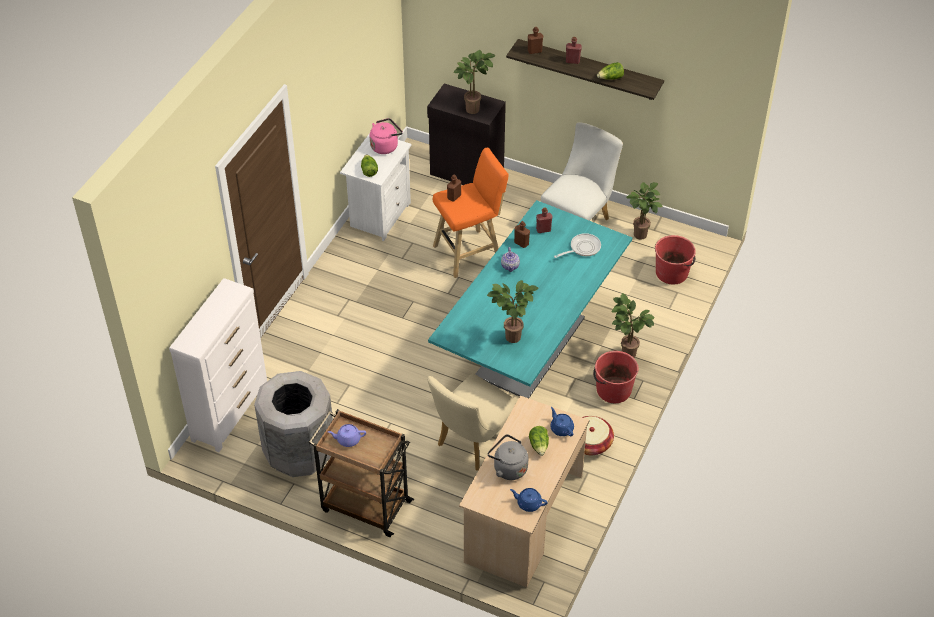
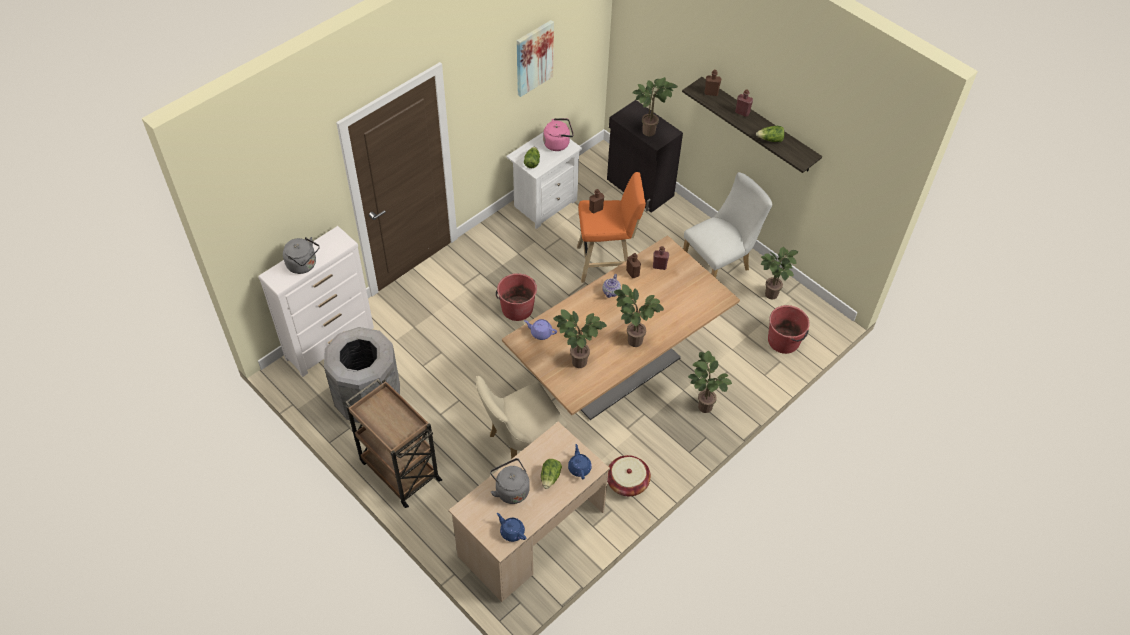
camera: 20 degrees right, 5 degrees up
purple teapot [328,424,366,447] -> purple teapot moved to [524,319,557,340]
turquoise dining table [428,200,632,398] -> beige dining table [502,235,740,420]
frying pan [554,233,601,258] -> none
red bucket [593,351,639,403] -> red bucket moved to [496,273,537,321]
none -> grey kettle [283,237,320,274]
none -> picture [517,20,554,97]
none -> potted plant [614,284,664,347]

